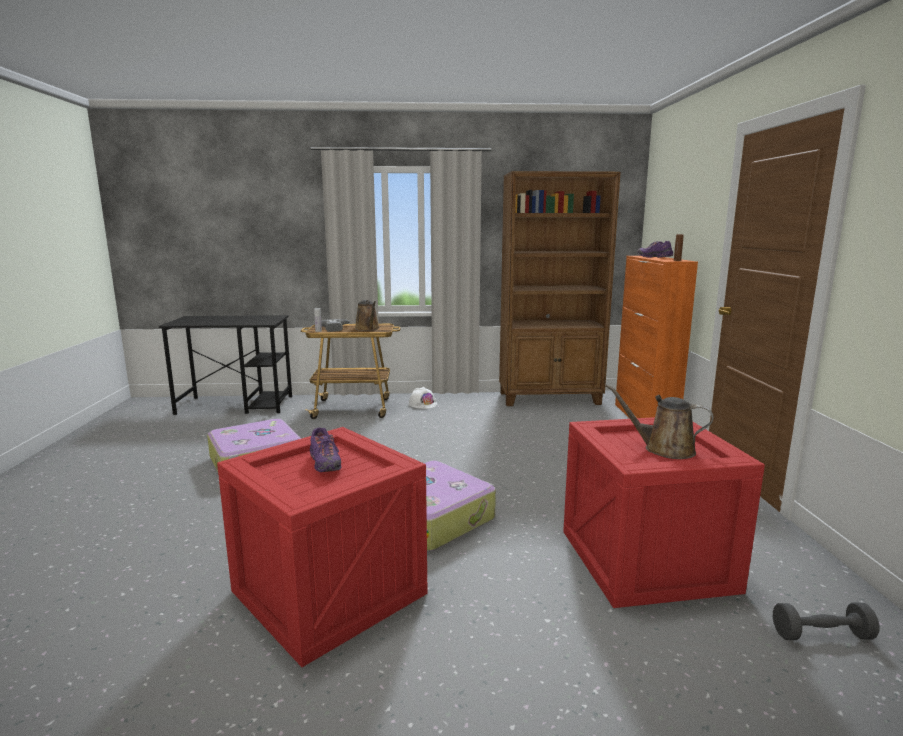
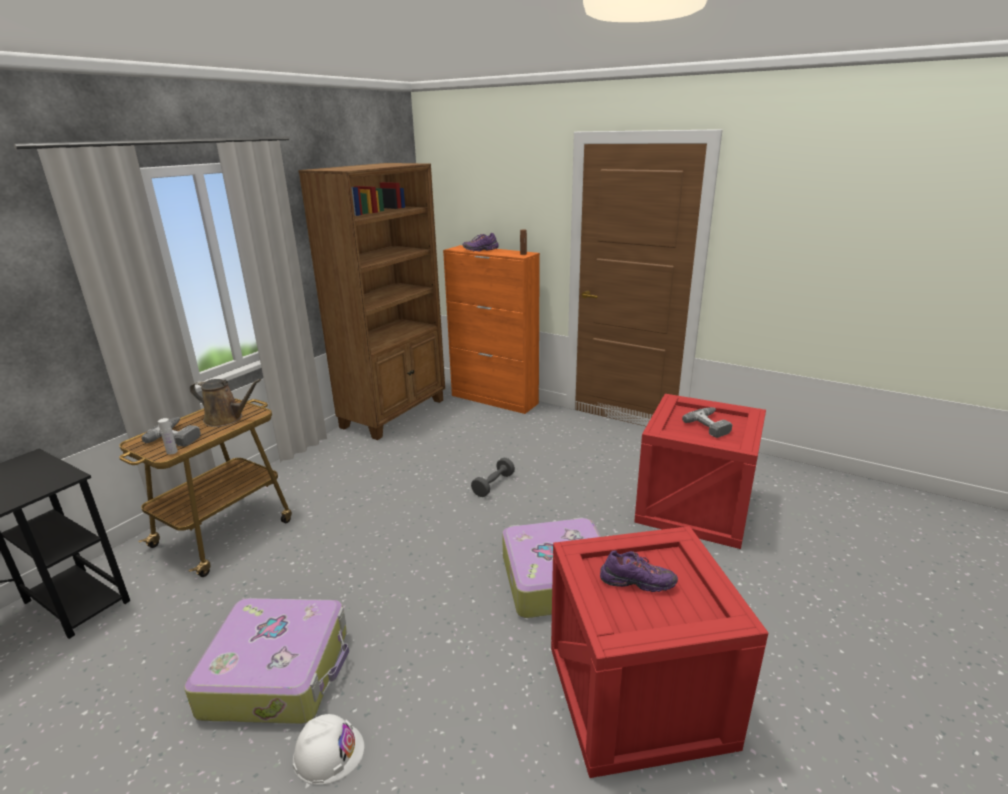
camera: 55 degrees left, 10 degrees up
white hard hat [409,387,437,409] -> white hard hat moved to [292,714,365,785]
brown watering can [606,384,714,459] -> power drill [682,407,732,438]
grey dumbbell [773,602,880,640] -> grey dumbbell moved to [471,458,515,497]

